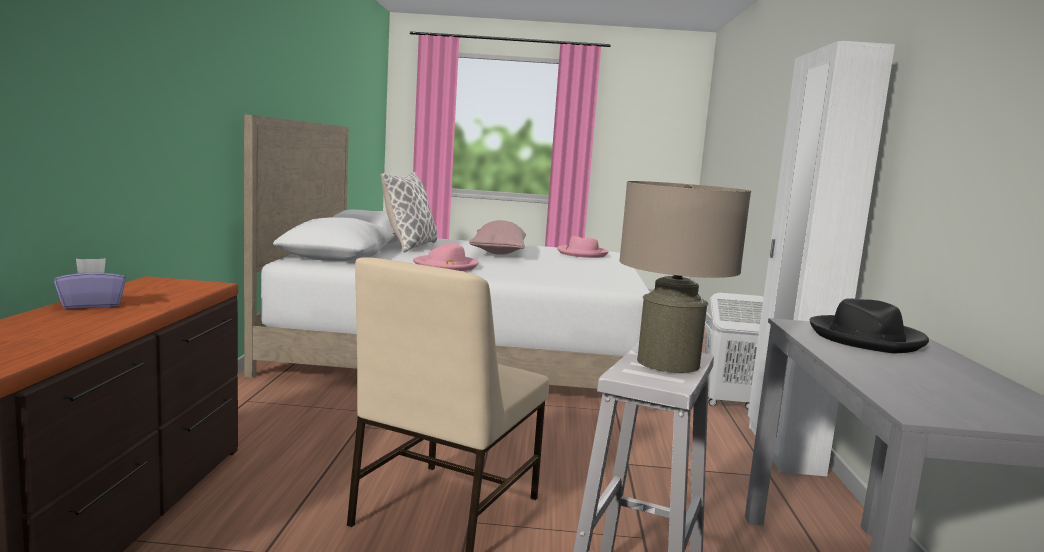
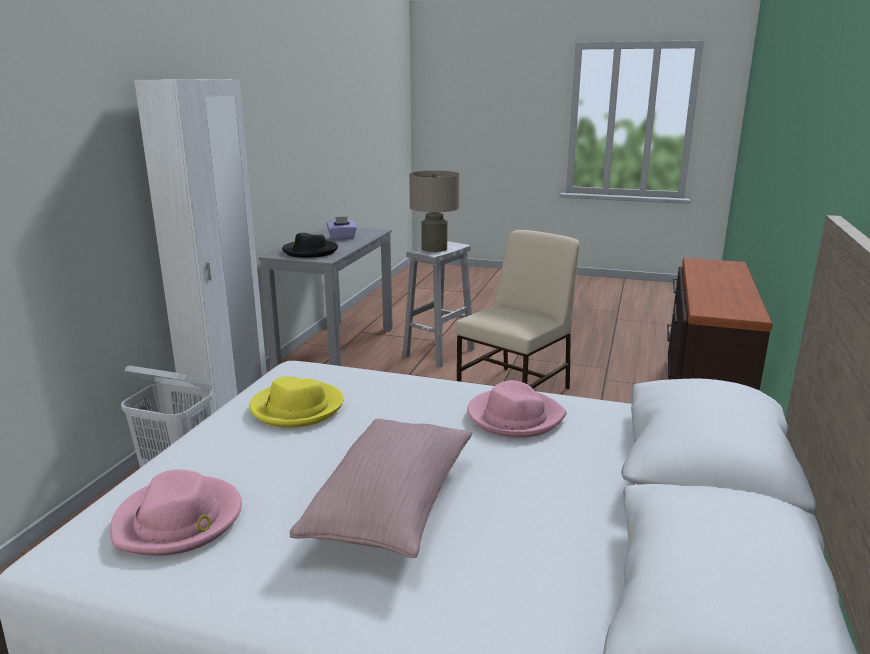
camera: 165 degrees left, 10 degrees up
purple tissue box [54,258,126,309] -> purple tissue box moved to [327,216,357,239]
pillow [381,172,437,253] -> none
none -> yellow hat [249,376,344,428]

